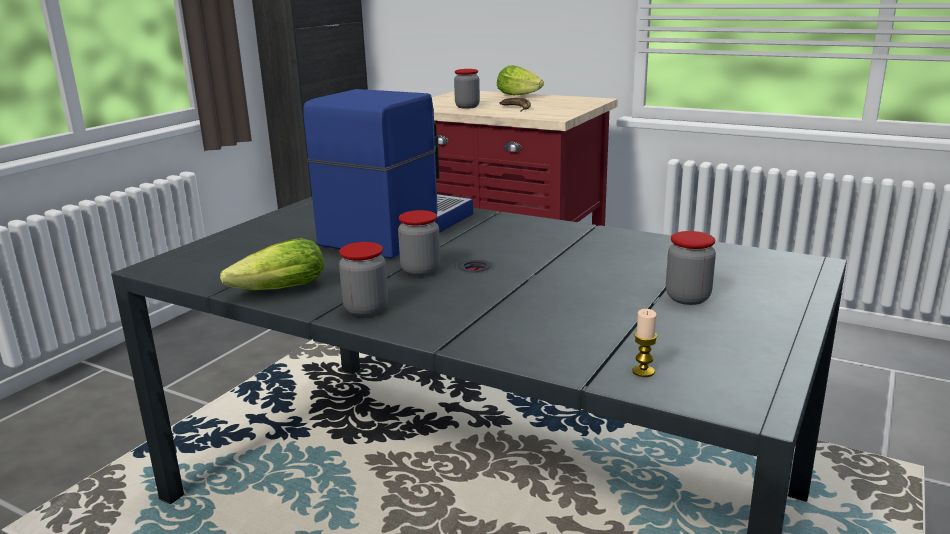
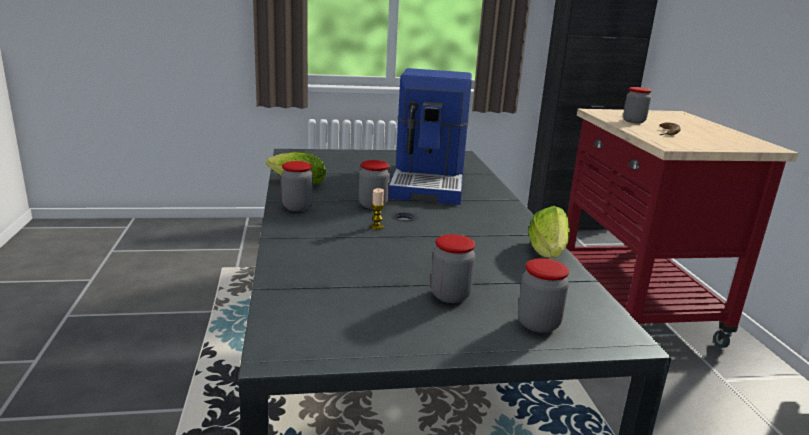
camera: 50 degrees right, 0 degrees up
coffee machine [304,89,473,259] -> coffee machine turned 105 degrees clockwise [389,68,472,205]
lettuce [497,65,544,95] -> lettuce moved to [528,206,570,258]
candle [632,309,657,377] -> candle moved to [370,188,385,229]
none -> jar [518,258,569,333]

